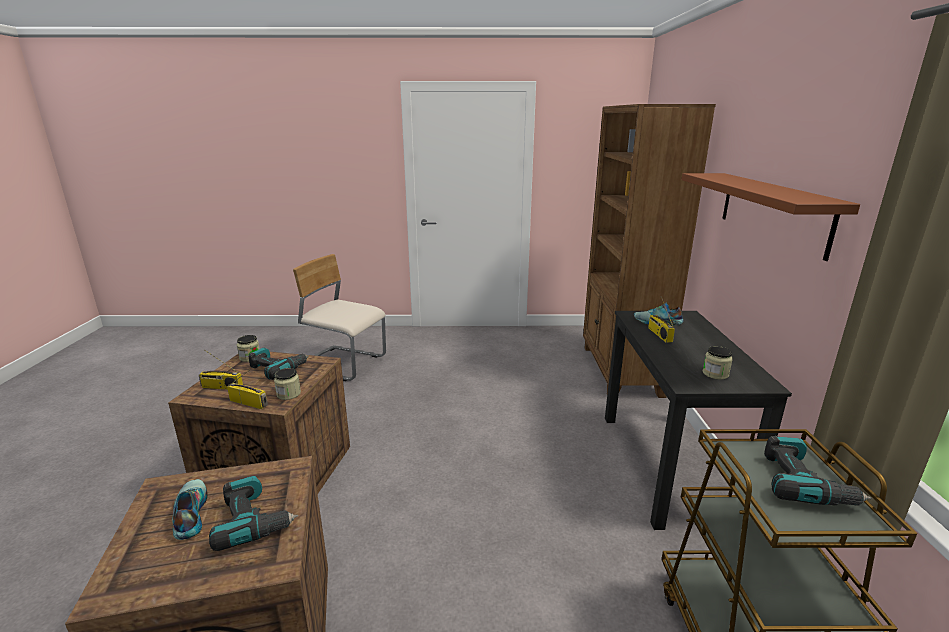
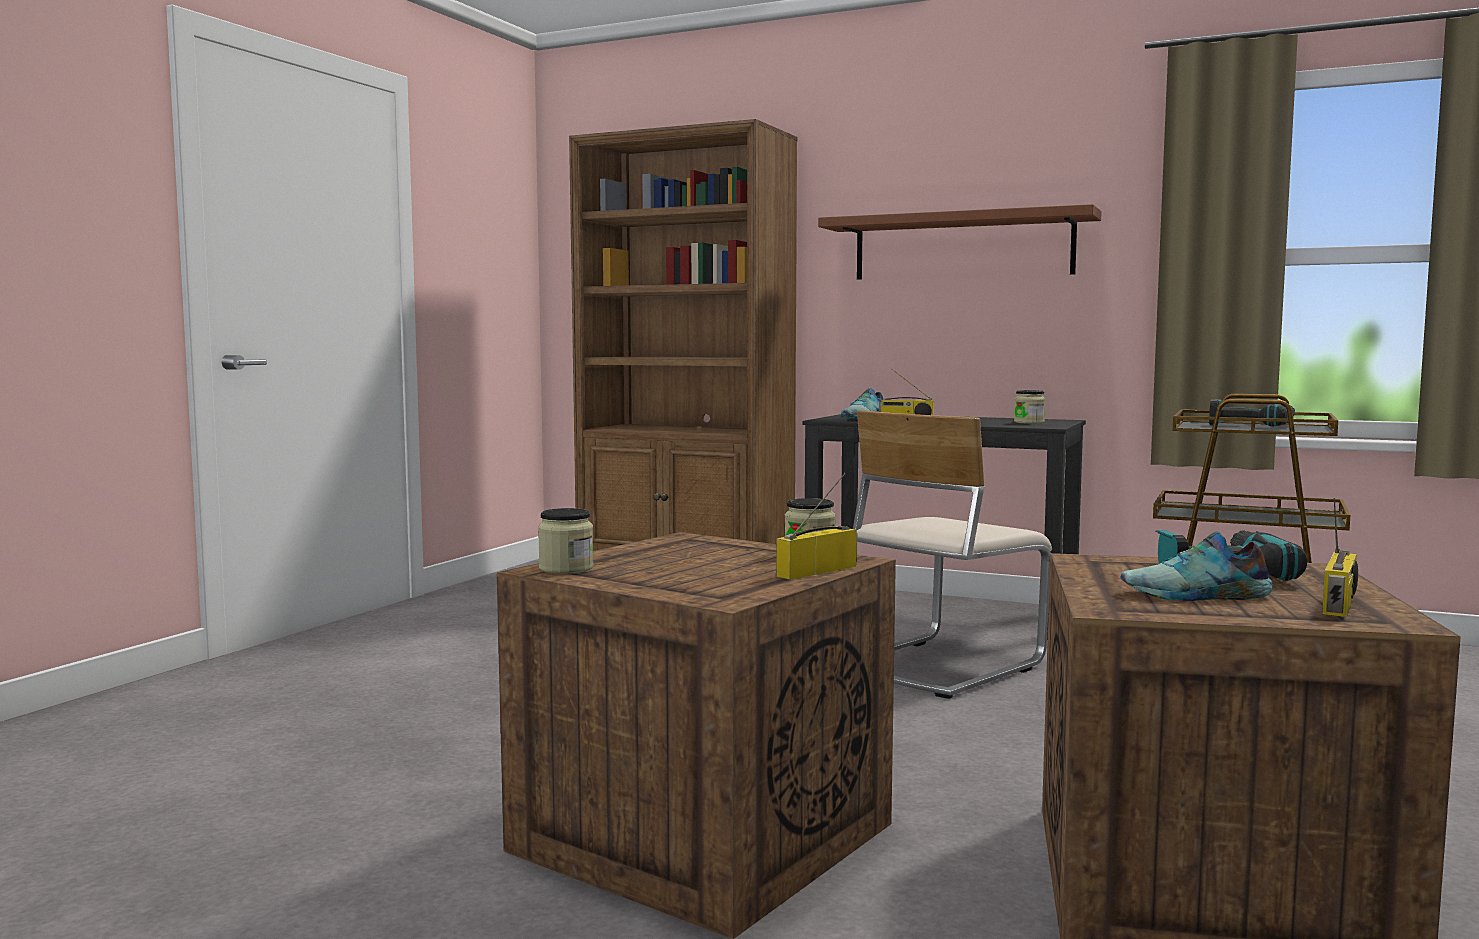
camera: 65 degrees left, 15 degrees down
radio [199,349,243,390] -> radio moved to [1322,498,1358,617]
power drill [249,348,309,380] -> none
beige chair [293,254,386,381] -> beige chair moved to [853,411,1052,699]

